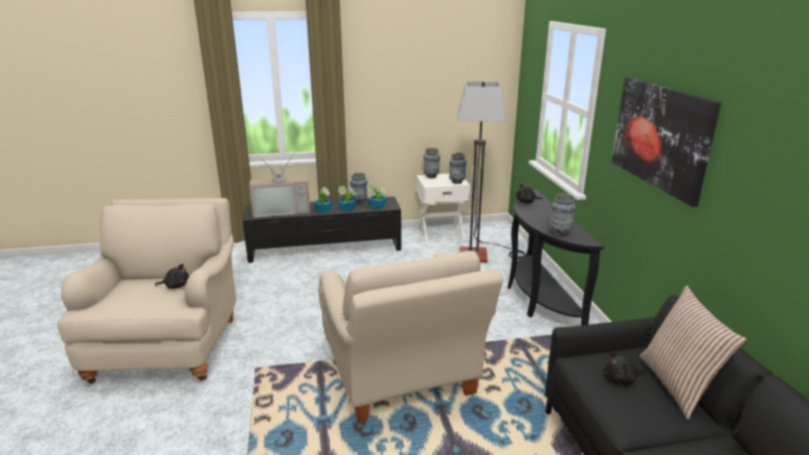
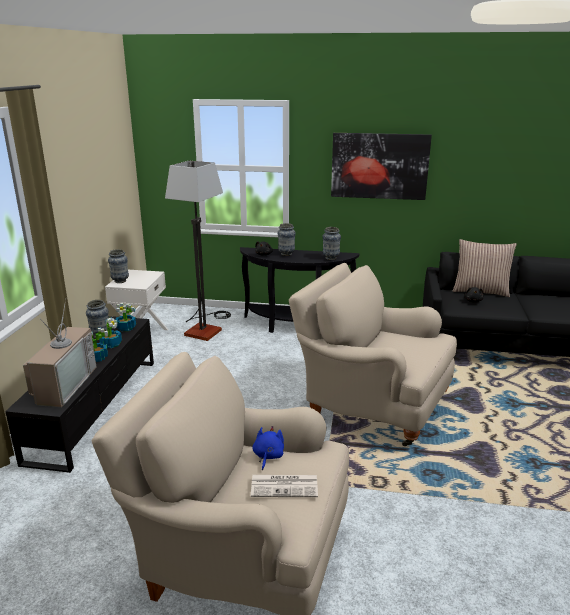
camera: 70 degrees left, 0 degrees up
black plush toy [155,264,189,289] -> blue plush toy [252,426,284,470]
beige armchair [318,251,503,423] -> beige armchair turned 150 degrees counterclockwise [289,263,457,446]
vase [449,153,467,184] -> vase moved to [277,223,296,256]
none -> newspaper [251,475,318,497]

